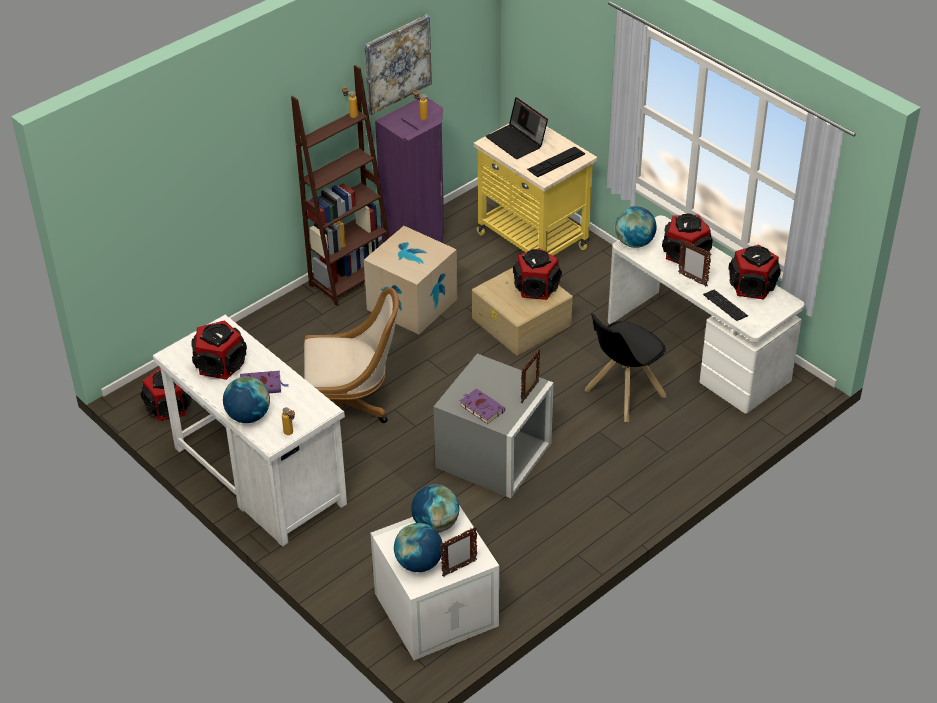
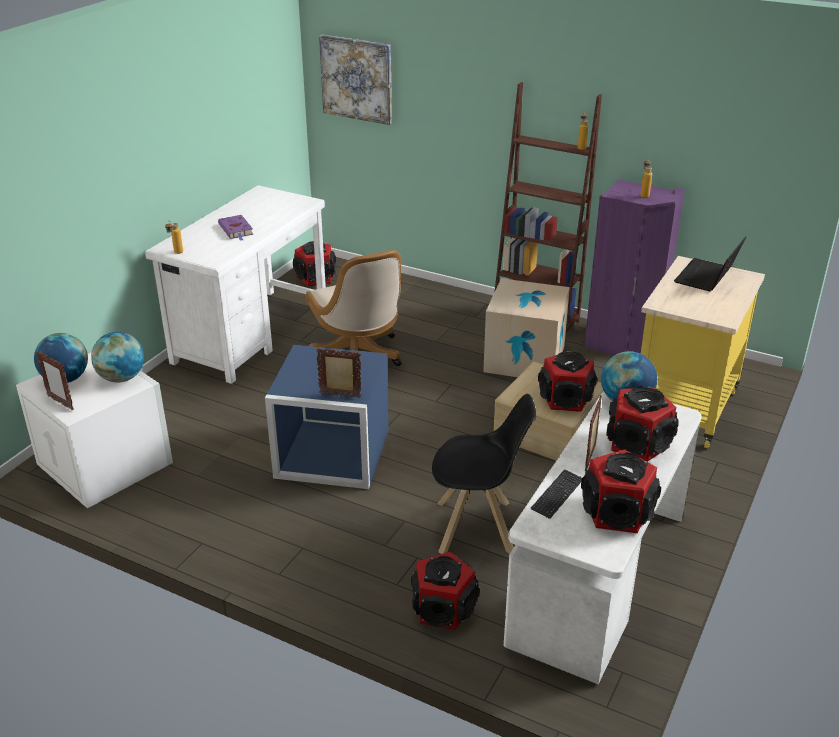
camera: 70 degrees right, 10 degrees down
speaker [191,320,247,380] -> speaker moved to [411,552,480,630]
globe [223,376,270,423] -> none
picture [364,14,432,115] -> picture moved to [319,34,392,125]
grey storage box [434,354,554,498] -> blue storage box [265,345,388,489]
purple book [460,388,505,424] -> none
keyboard [527,147,585,177] -> none
black chair [584,314,667,422] -> black chair turned 150 degrees clockwise [432,394,536,554]

